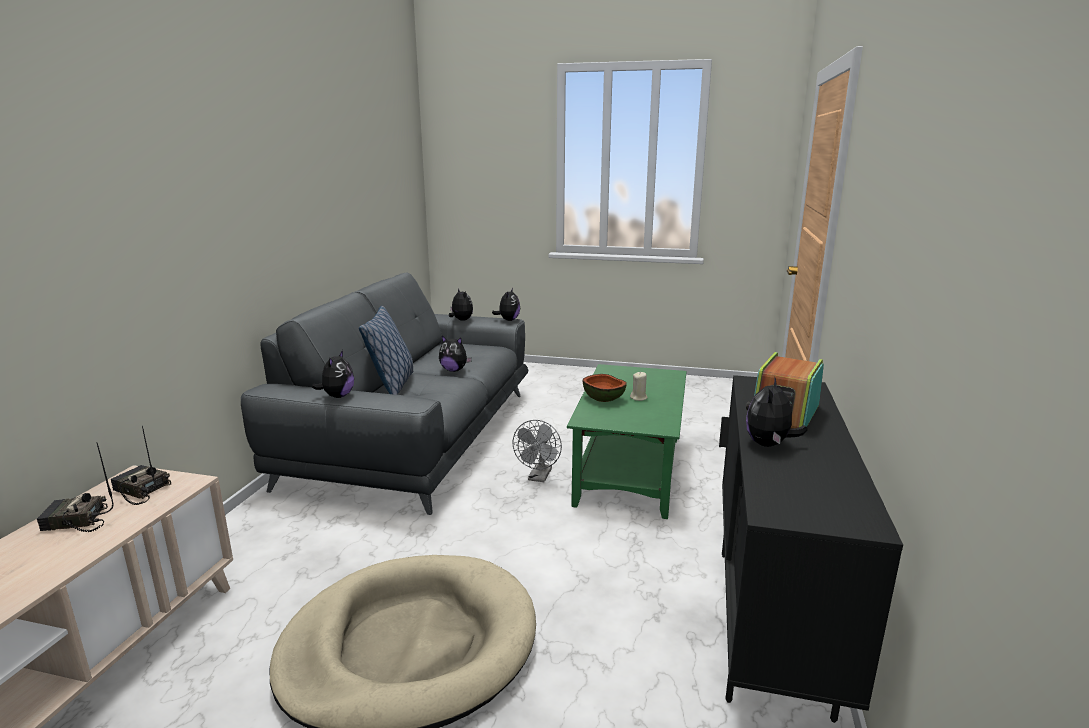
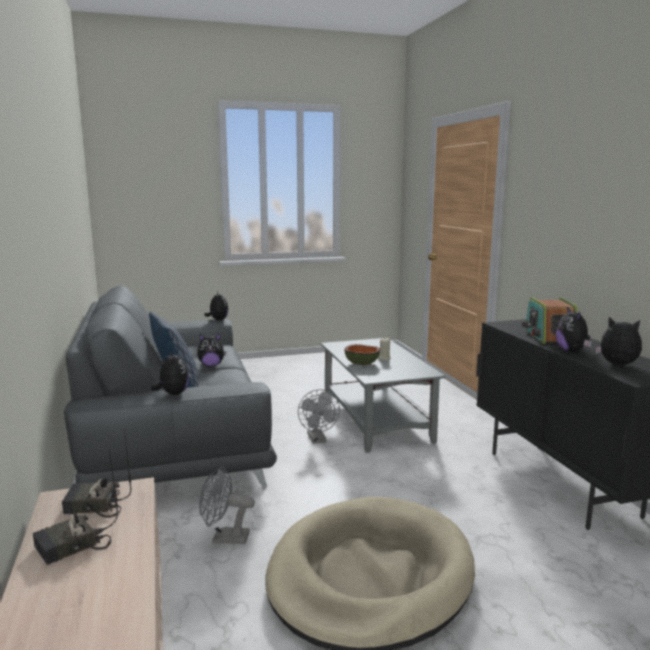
camera: 30 degrees left, 5 degrees down
plush toy [449,288,473,321] -> plush toy moved to [595,317,642,365]
green coffee table [567,364,687,519] -> grey coffee table [321,338,445,453]
none -> grey fan [199,466,255,544]

